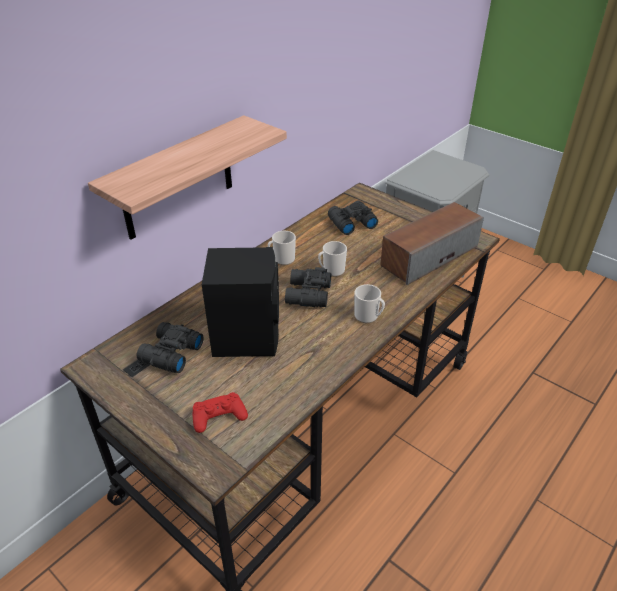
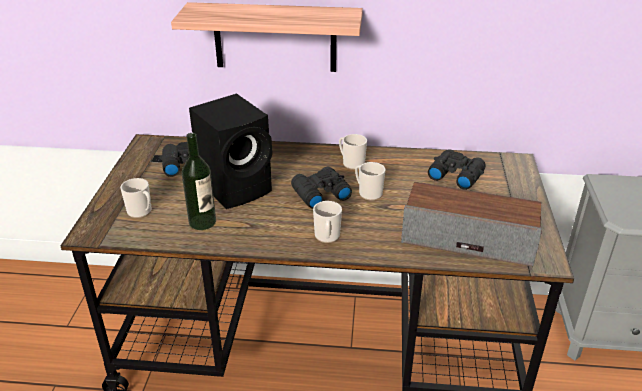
camera: 55 degrees right, 5 degrees down
red game controller [193,392,248,433] -> mug [120,178,152,218]
none -> bottle [182,133,216,230]

